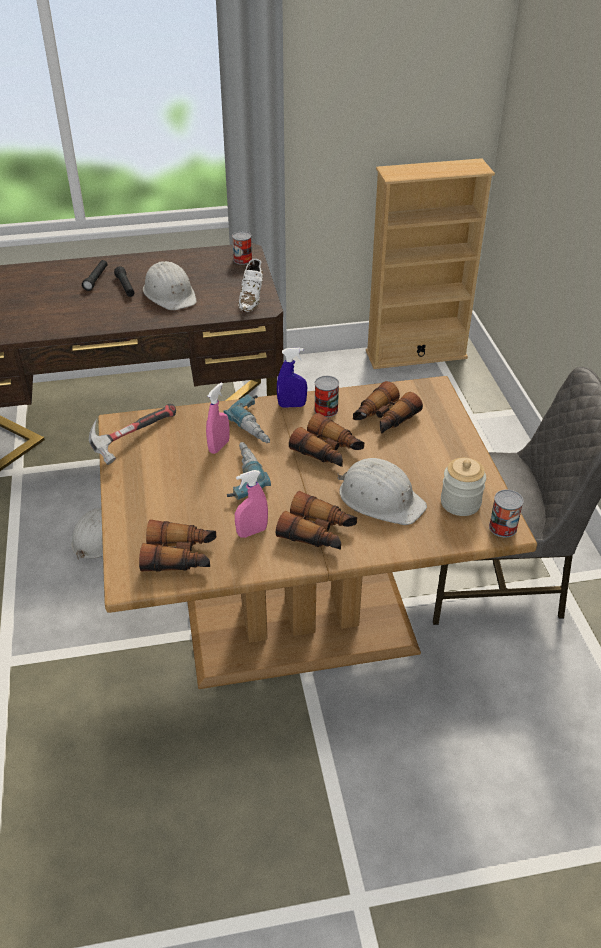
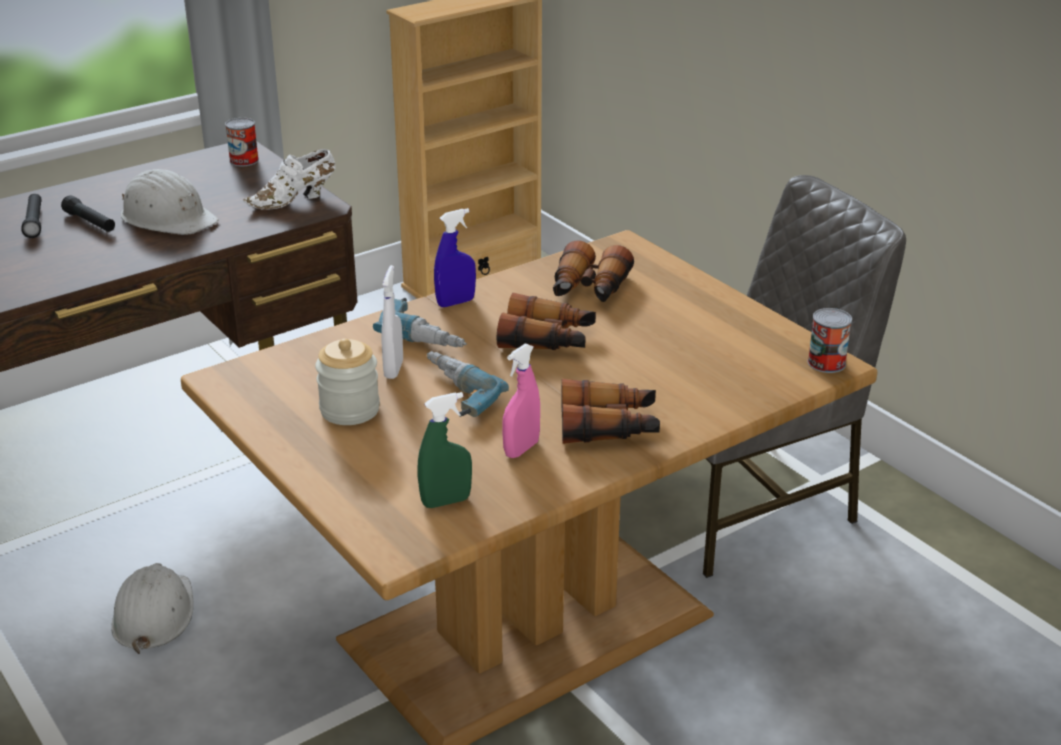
camera: 25 degrees left, 10 degrees down
hammer [89,404,176,465] -> none
binoculars [139,519,216,572] -> green spray bottle [417,392,472,508]
pink spray bottle [206,382,230,454] -> white spray bottle [382,265,403,379]
white shoe [238,259,263,312] -> white shoe turned 75 degrees clockwise [243,149,336,210]
can [314,376,339,417] -> none
white hard hat [338,458,427,525] -> none
jar [441,458,486,516] -> jar moved to [315,338,380,425]

